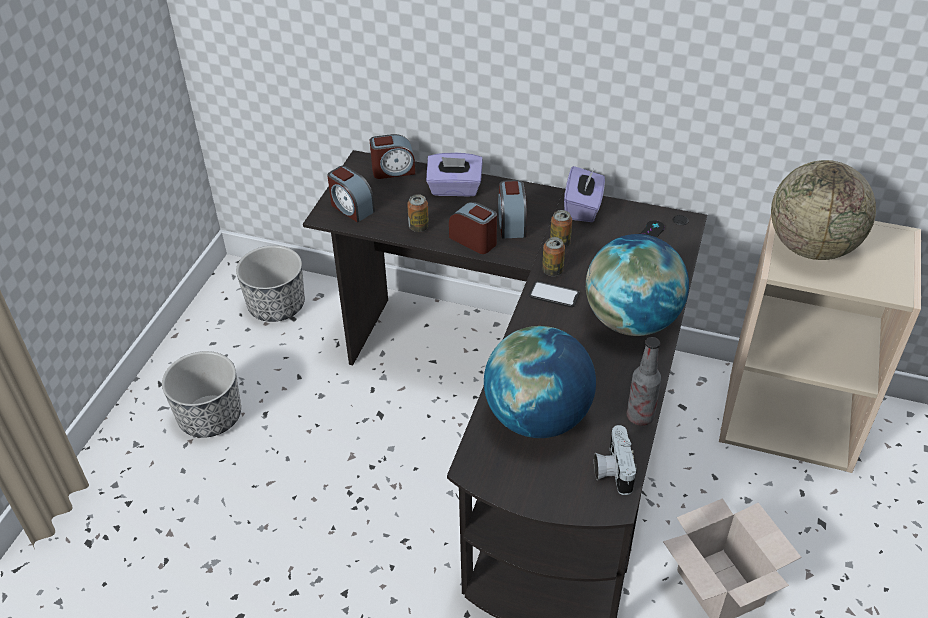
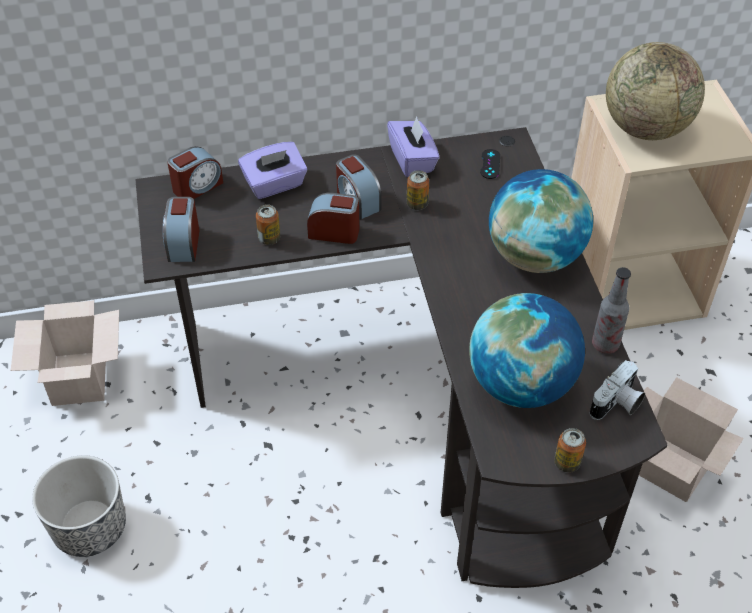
camera: 30 degrees left, 5 degrees up
planter [236,245,305,322] -> cardboard box [11,300,119,406]
alarm clock [327,166,375,223] -> alarm clock turned 75 degrees clockwise [163,197,199,262]
phone [529,281,580,307] -> none
can [542,237,565,276] -> can moved to [554,428,586,473]
camera [594,425,637,495] -> camera turned 105 degrees counterclockwise [590,360,645,420]

